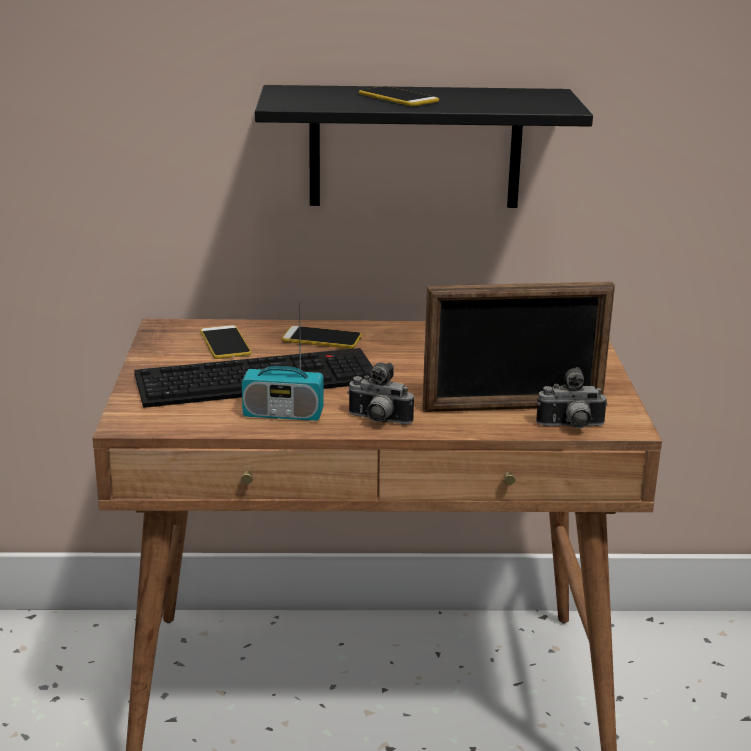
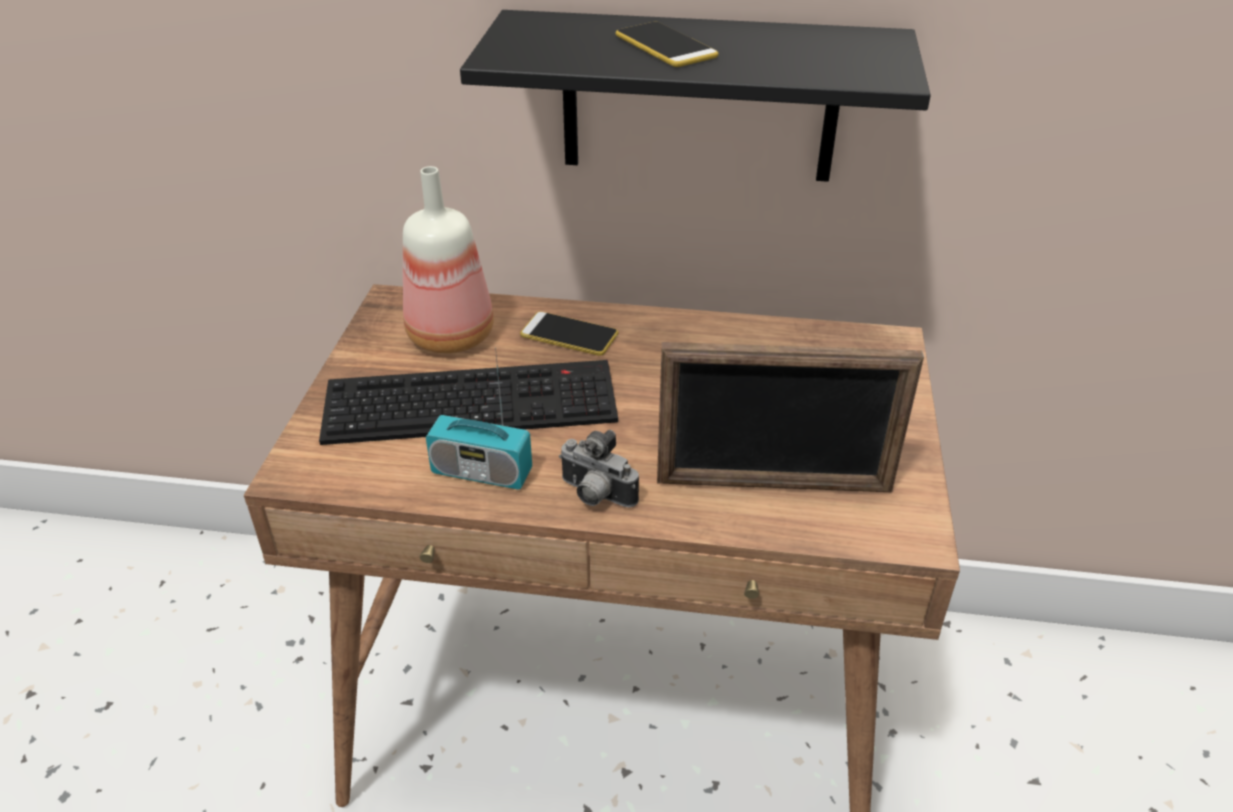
camera: 10 degrees right, 15 degrees up
phone [200,325,252,359] -> bottle [403,166,494,353]
camera [536,367,608,428] -> none

